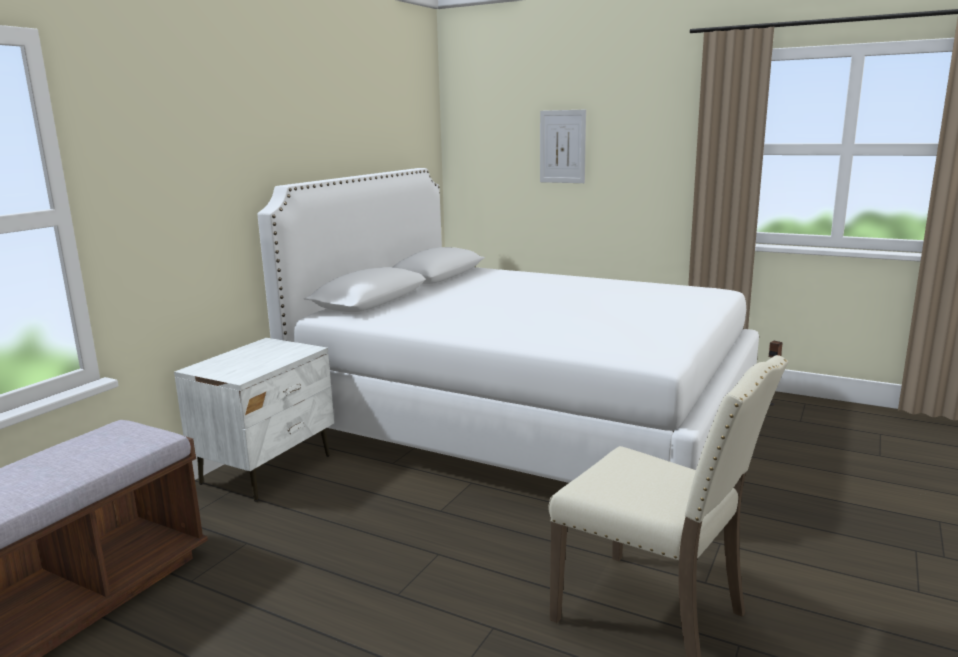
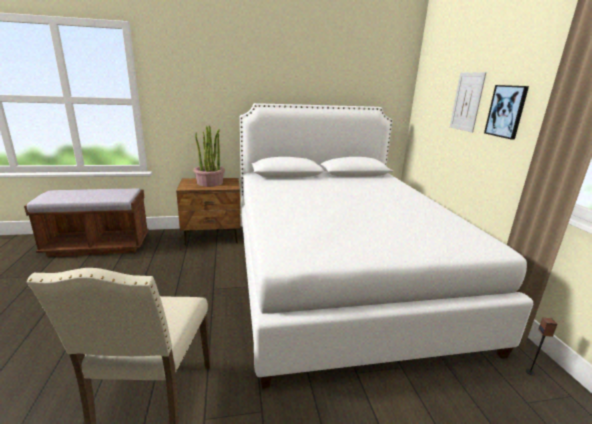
camera: 50 degrees right, 5 degrees up
white nightstand [174,338,334,502] -> brown nightstand [176,178,241,246]
none -> potted plant [193,125,225,187]
none -> picture [484,85,529,140]

